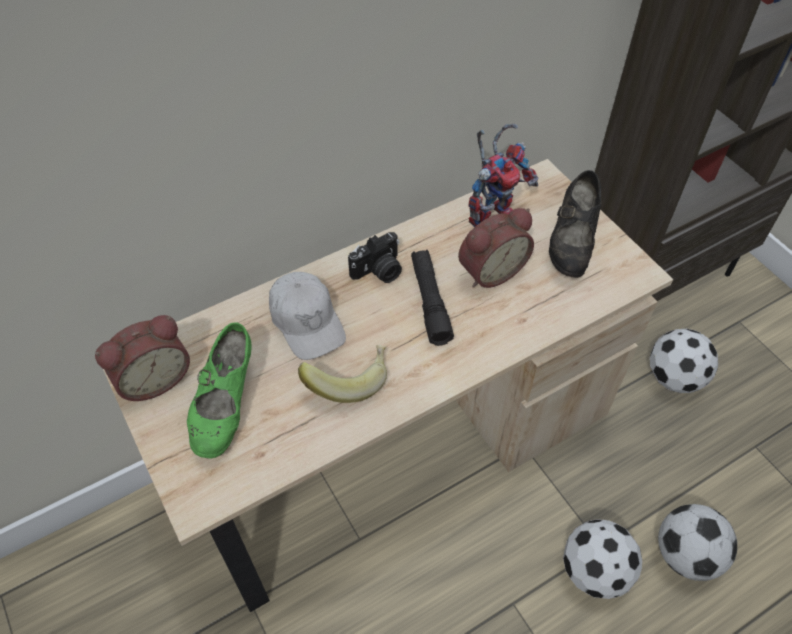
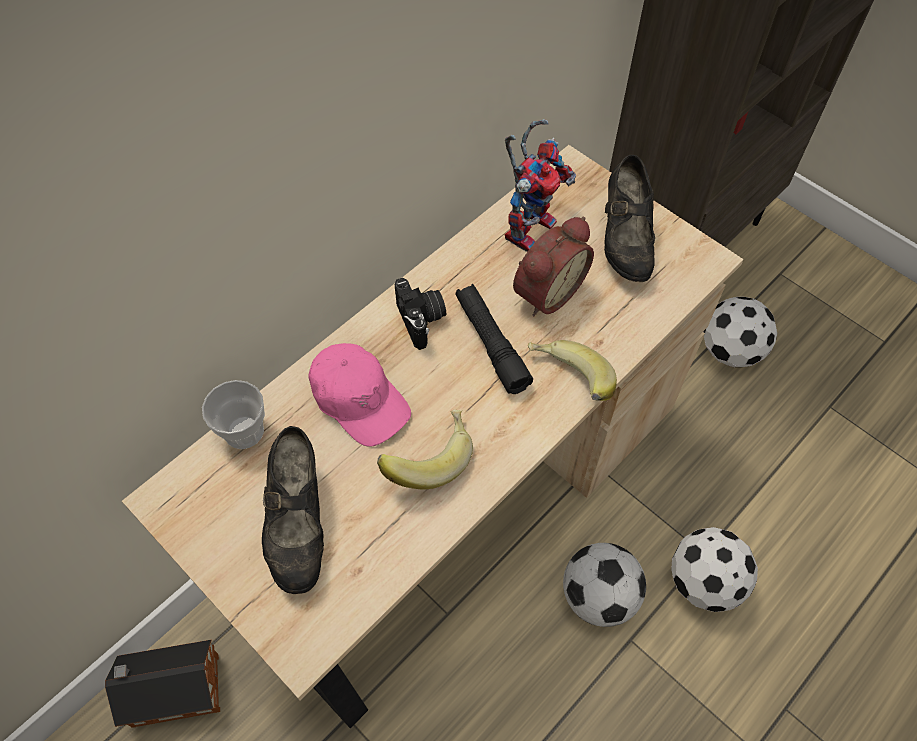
camera: 15 degrees left, 5 degrees up
alarm clock [95,315,190,401] -> none
green shoe [187,322,252,459] -> black shoe [262,426,324,594]
white cap [269,272,346,360] -> pink cap [309,343,411,447]
camera [348,232,402,283] -> camera turned 60 degrees counterclockwise [395,278,446,350]
football [658,504,737,581] -> football moved to [563,543,646,627]
none -> toy house [105,640,220,728]
none -> cup [202,380,265,449]
none -> banana [528,340,617,401]

